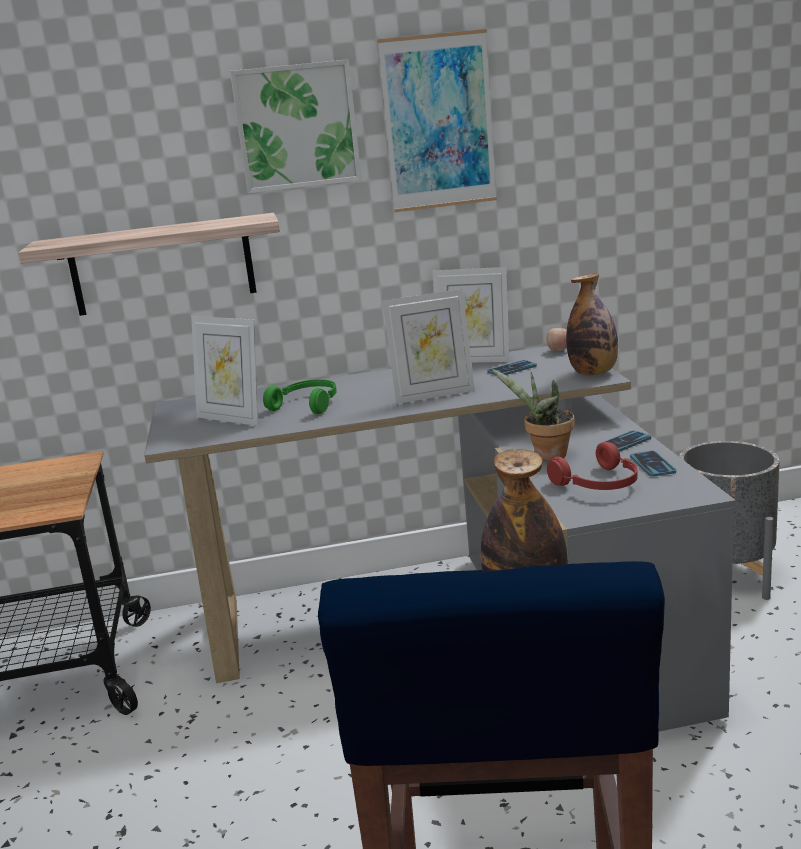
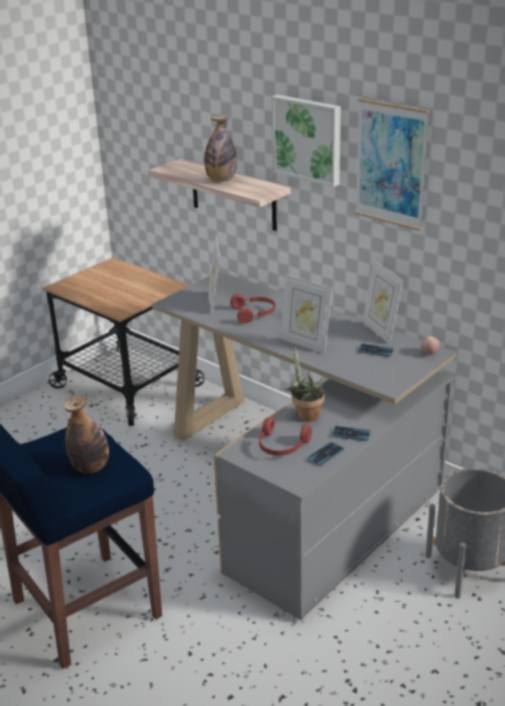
camera: 50 degrees right, 10 degrees up
green headphones [263,379,337,414] -> red headphones [230,294,275,324]
bottle [566,273,618,375] -> bottle moved to [205,117,237,182]

